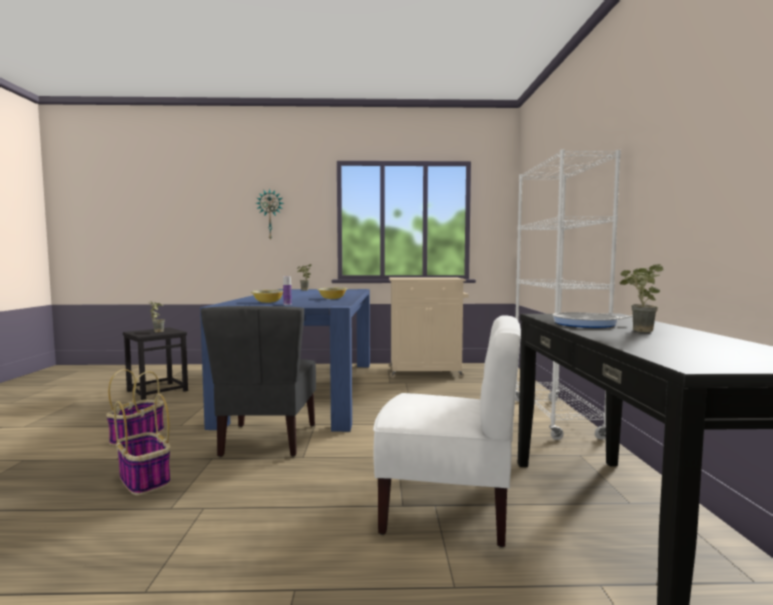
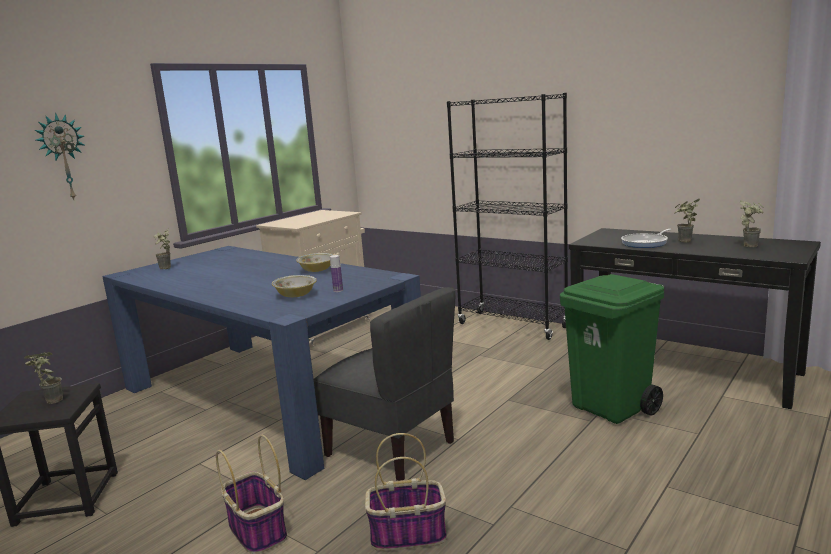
camera: 50 degrees left, 10 degrees up
white chair [373,315,521,547] -> green trash can [560,274,664,424]
white bookcase [515,149,621,440] -> black bookcase [447,93,568,340]
none -> potted plant [739,200,764,247]

